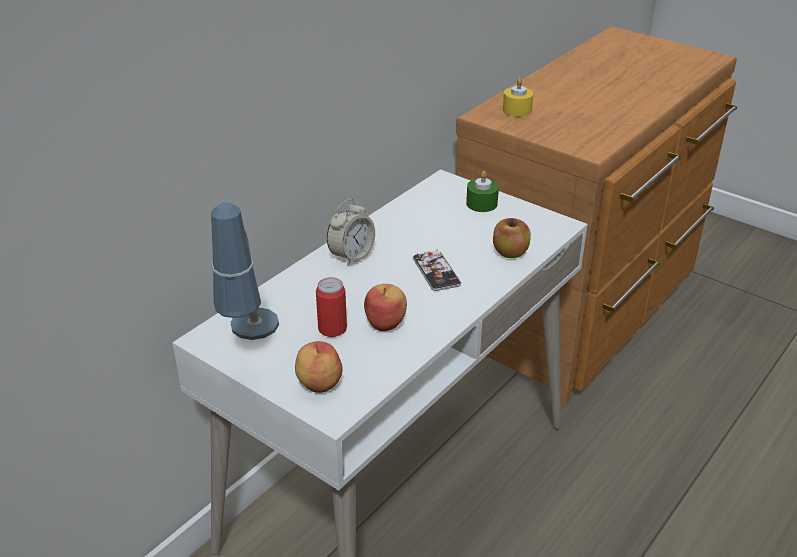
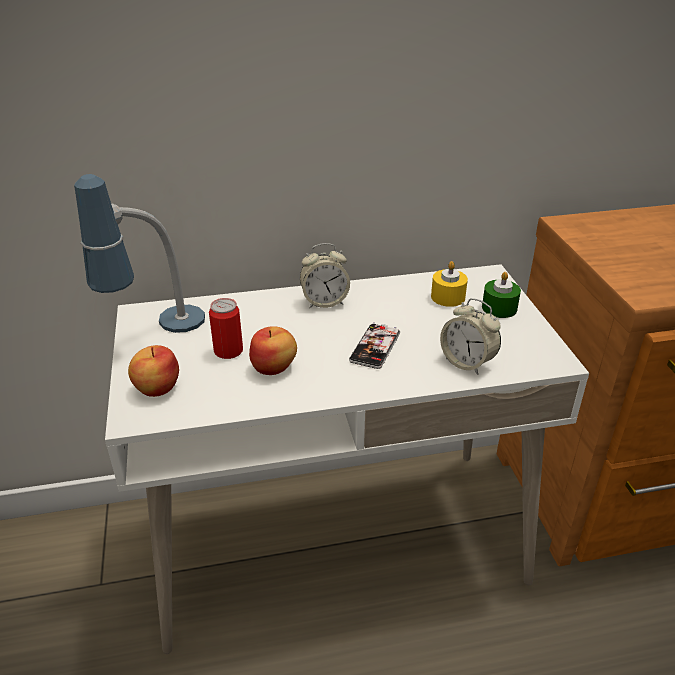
camera: 40 degrees right, 0 degrees up
apple [493,218,531,258] -> alarm clock [440,298,501,375]
yellow candle [503,78,533,117] -> yellow candle moved to [431,261,468,307]

